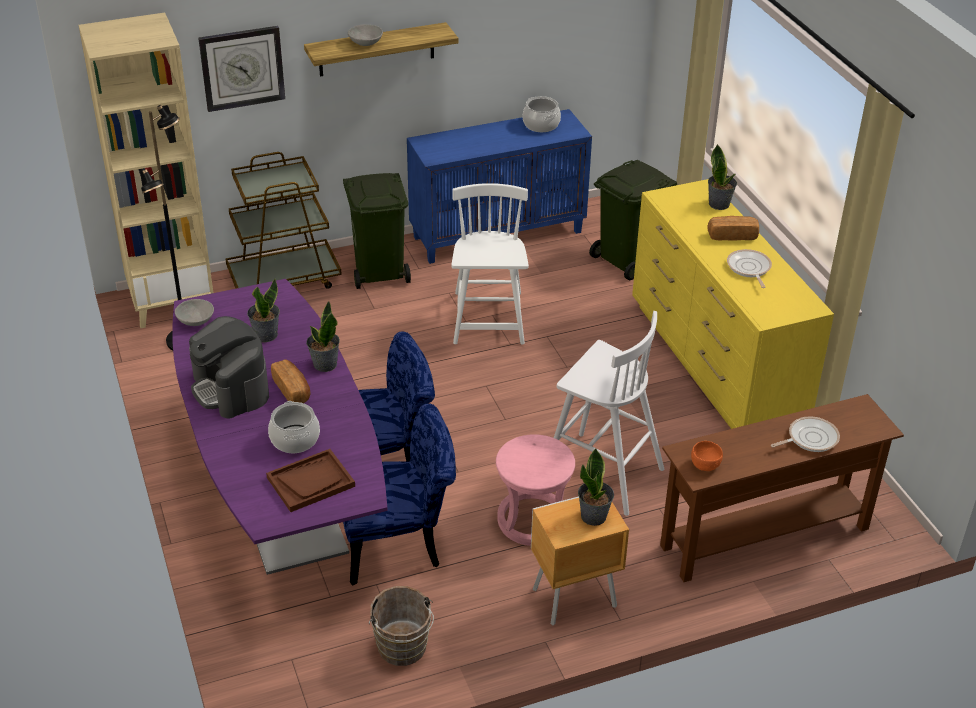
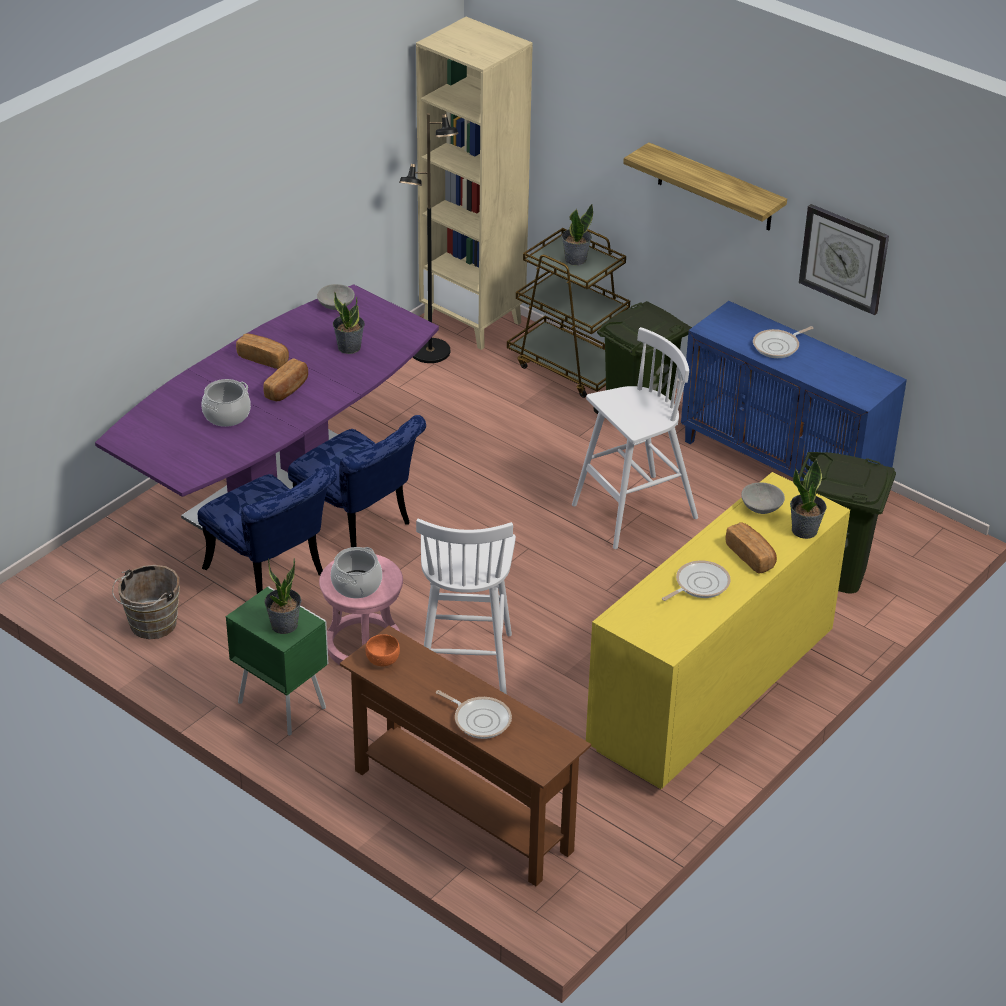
camera: 60 degrees right, 0 degrees up
coffee machine [189,316,269,418] -> bread [236,334,289,369]
wall clock [198,26,285,112] -> wall clock moved to [799,204,889,315]
brown tray [266,449,355,512] -> none
potted plant [306,301,340,372] -> potted plant moved to [562,204,593,266]
grey bowl [348,24,383,46] -> grey bowl moved to [741,482,785,514]
white chair [451,183,529,345] -> white stool [572,327,698,549]
cooking pot [522,96,561,132] -> cooking pot moved to [331,547,382,598]
brown nightstand [531,496,629,625] -> green nightstand [226,586,328,736]
none -> frying pan [753,326,814,358]

